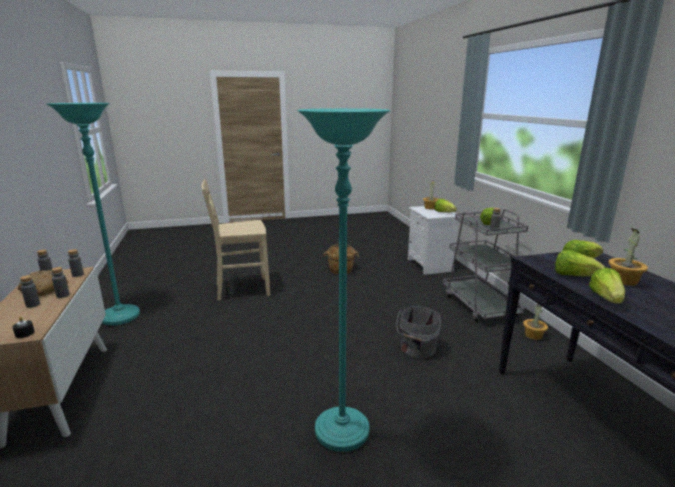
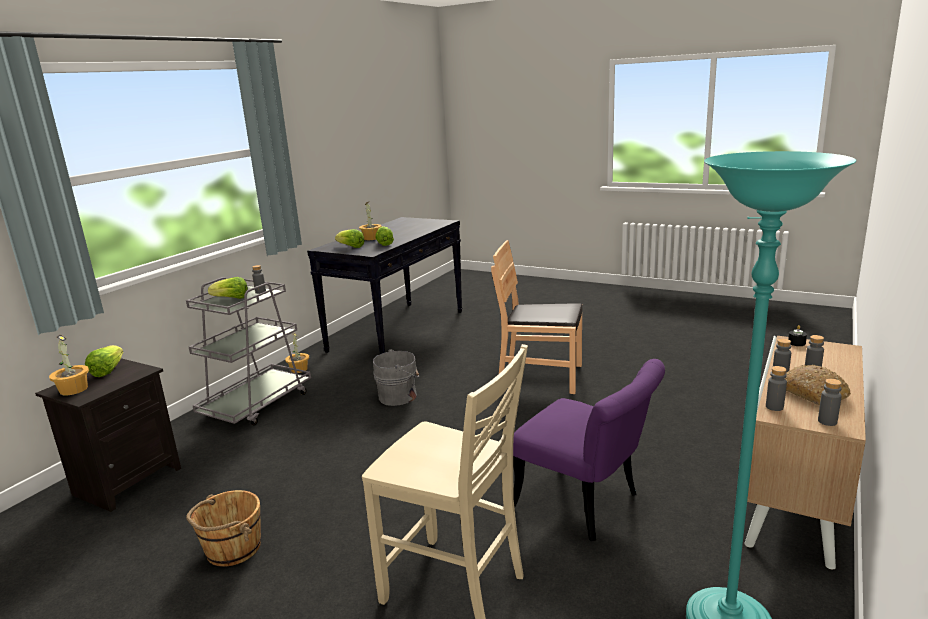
camera: 135 degrees left, 0 degrees up
turquoise floor lamp [297,108,390,452] -> brown chair [491,240,582,394]
white nightstand [408,206,461,275] -> black nightstand [35,358,181,512]
lettuce [589,268,625,304] -> none
none -> purple chair [513,359,665,541]

